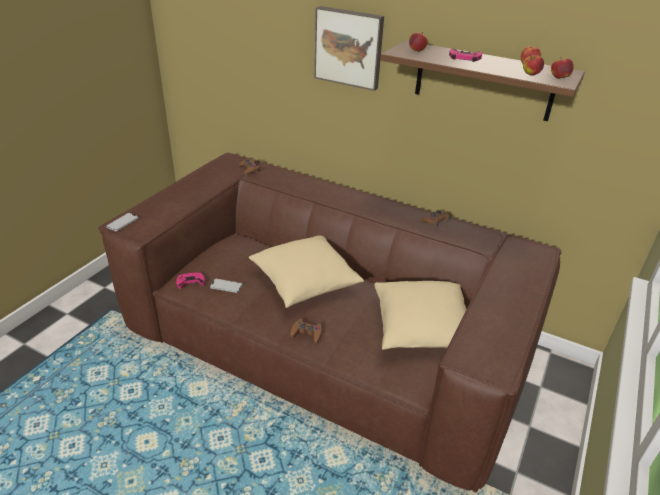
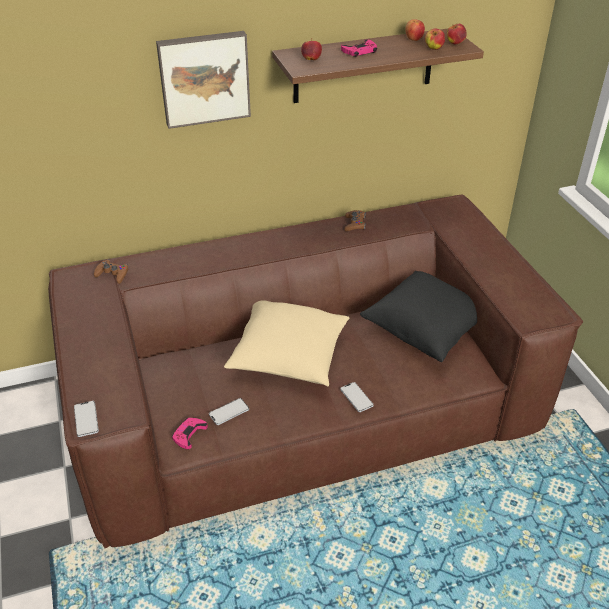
camera: 45 degrees left, 5 degrees up
brown game controller [290,319,322,344] -> phone [340,382,374,412]
beige pillow [375,281,467,350] -> black pillow [360,271,477,362]

